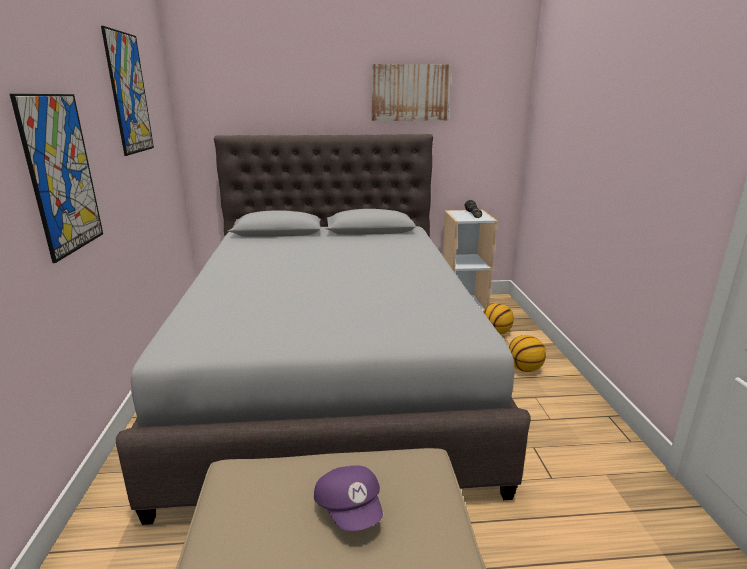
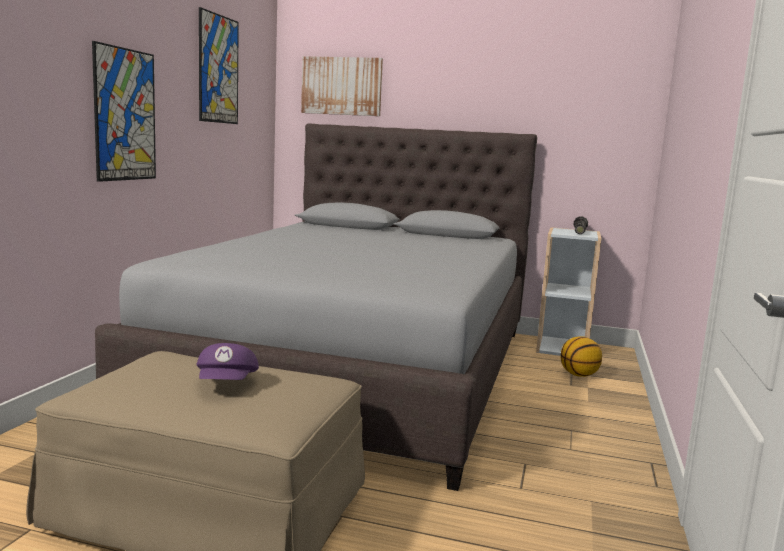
camera: 20 degrees right, 10 degrees down
picture [372,64,452,121] -> picture moved to [301,56,383,116]
basketball [509,335,546,372] -> none

